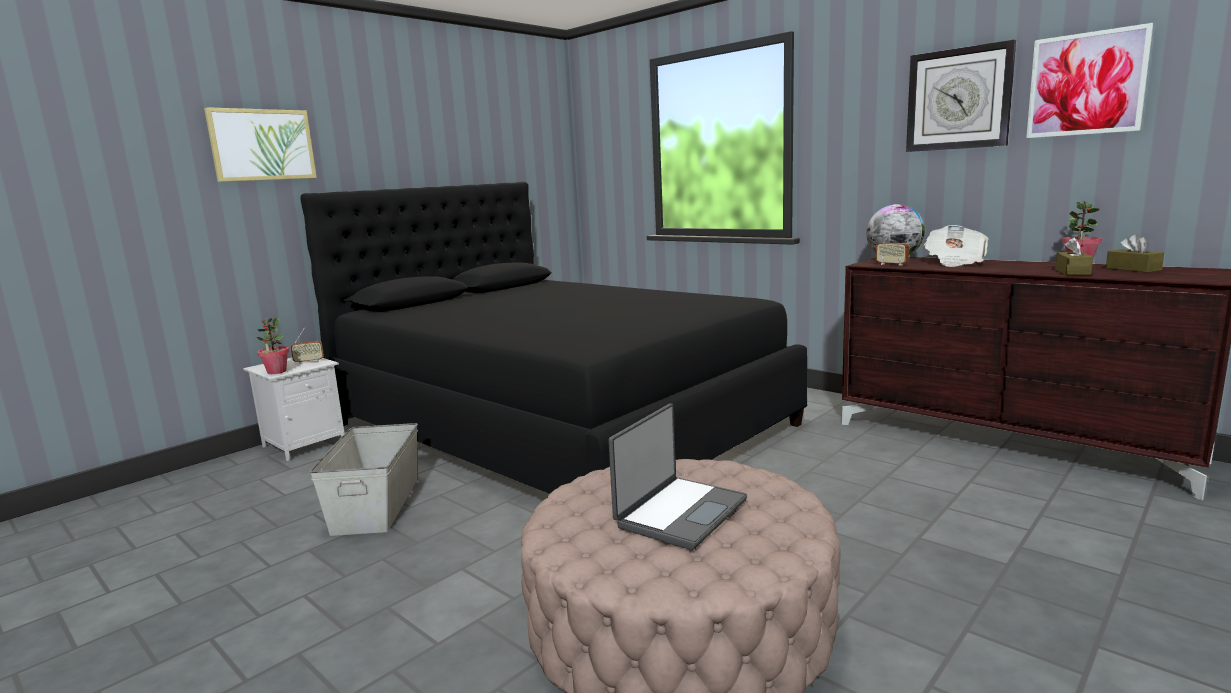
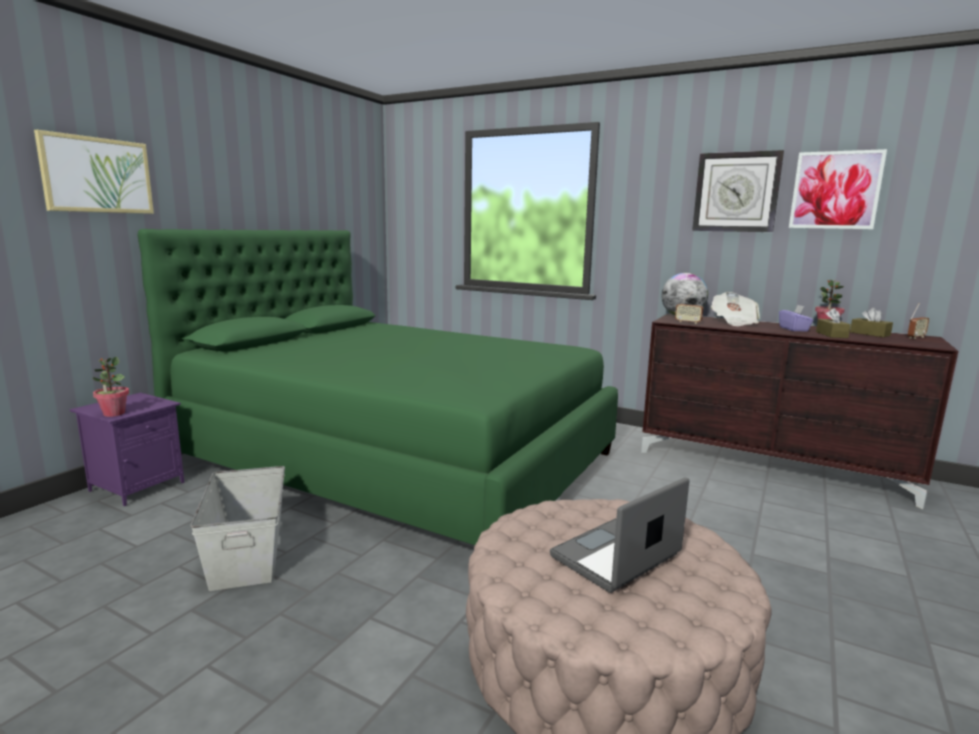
camera: 15 degrees left, 0 degrees up
grey nightstand [243,358,345,461] -> purple nightstand [69,393,184,506]
radio [291,327,324,364] -> radio moved to [908,303,929,339]
black bed [301,182,807,494] -> green bed [138,229,618,545]
laptop [608,403,747,550] -> laptop turned 150 degrees counterclockwise [550,477,689,593]
none -> purple tissue box [779,305,814,331]

